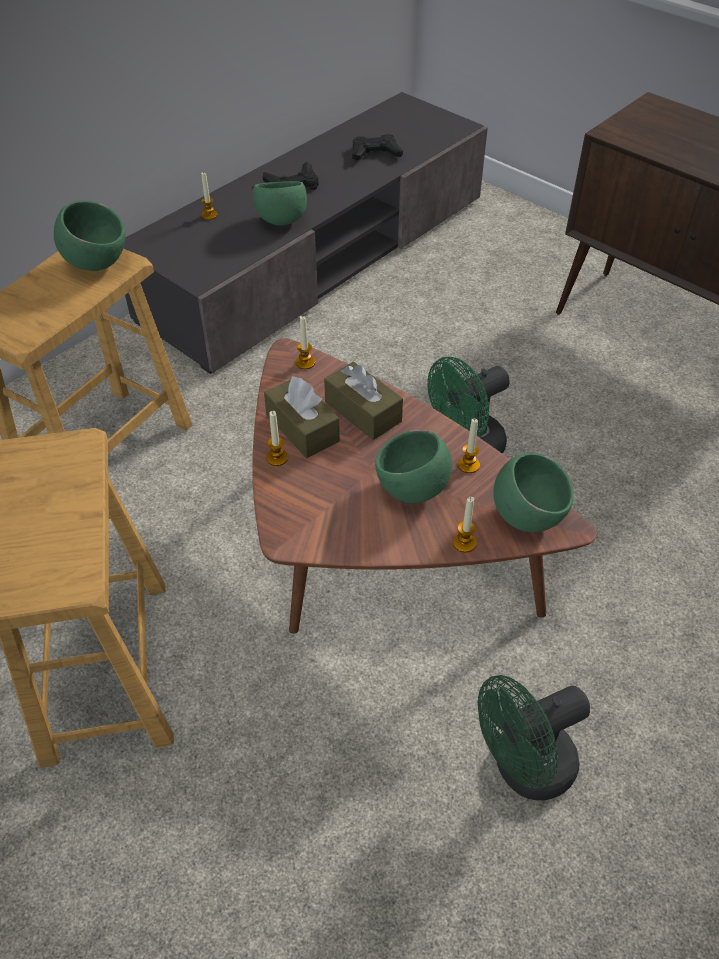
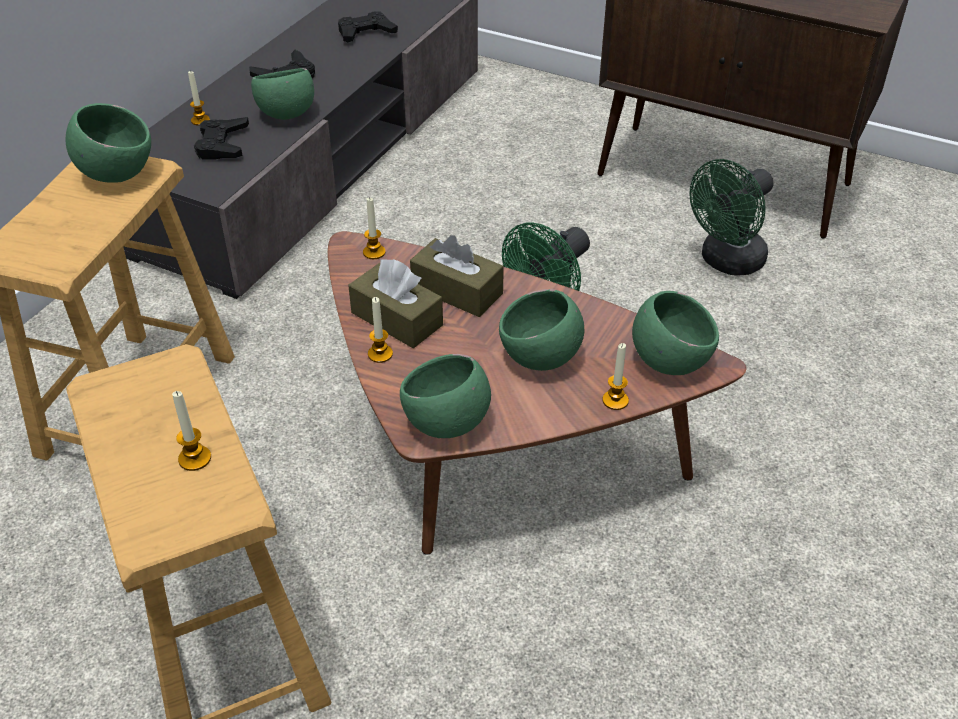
camera: 15 degrees left, 5 degrees down
candle [458,418,480,473] -> candle moved to [172,391,211,471]
green fan [478,675,590,800] -> green fan moved to [689,159,774,276]
none -> black game controller [194,117,249,160]
none -> green bowl [400,354,491,438]

